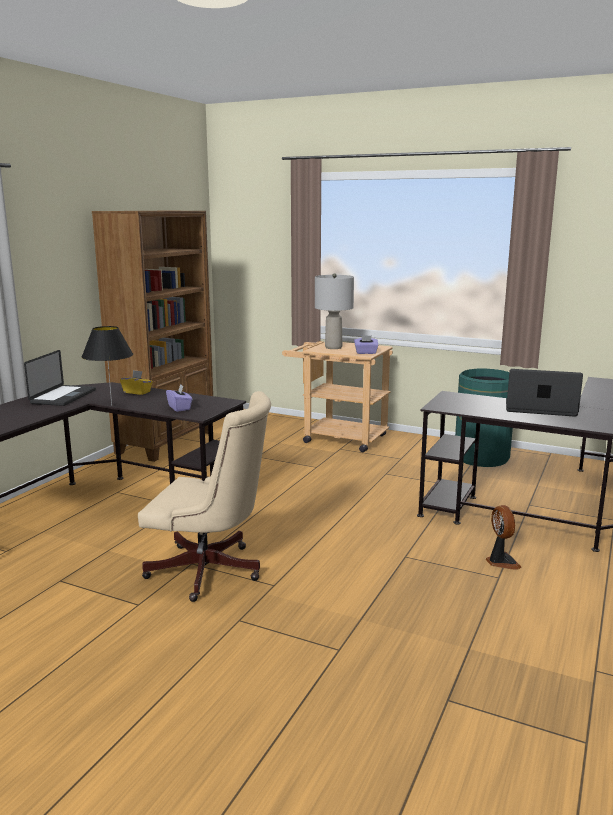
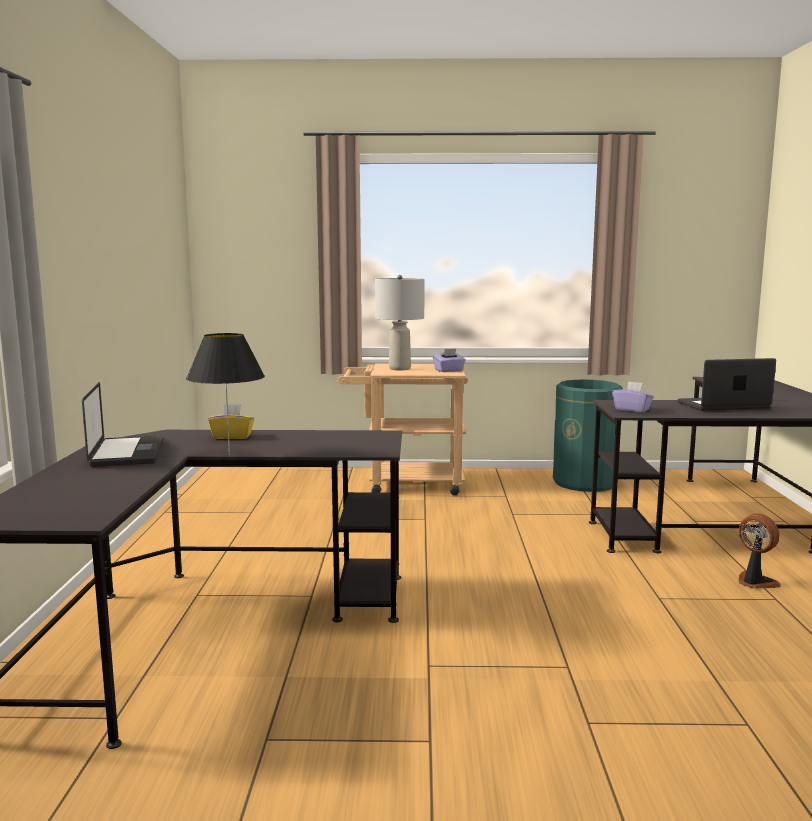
camera: 25 degrees left, 5 degrees down
brown bookcase [92,211,213,462] -> none
beige office chair [138,391,271,602] -> none
purple tissue box [166,383,193,412] -> purple tissue box moved to [612,381,654,412]

